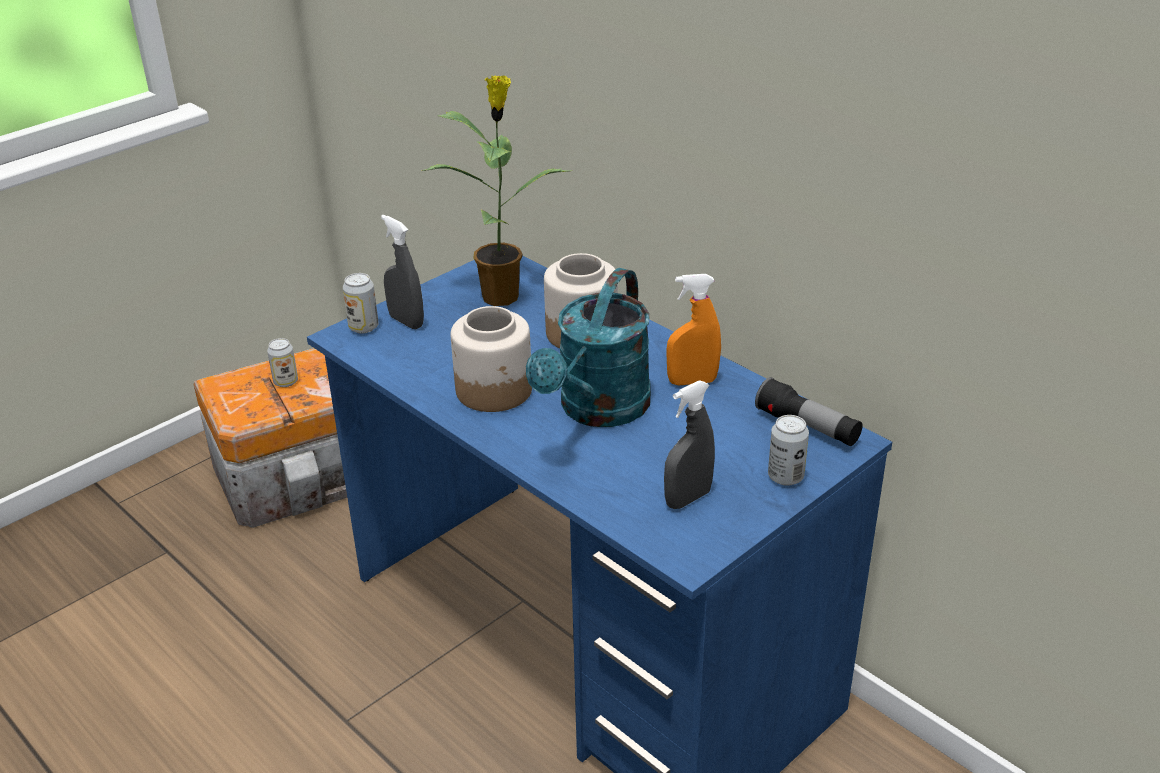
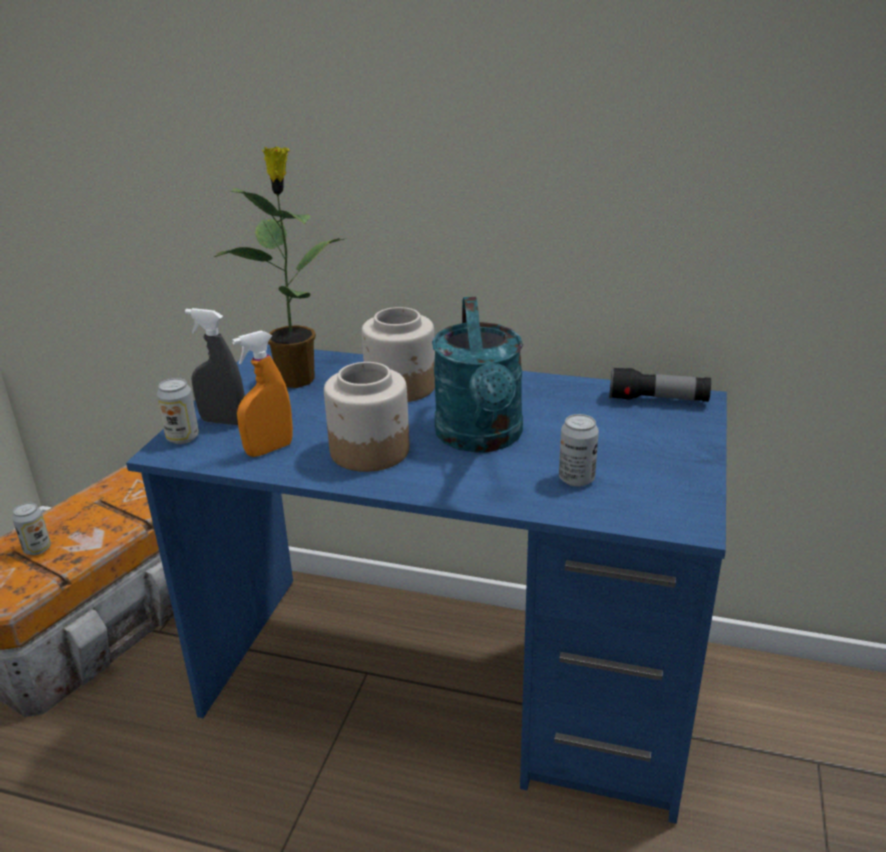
camera: 30 degrees left, 5 degrees down
grey spray bottle [664,380,715,509] -> none
orange spray bottle [666,274,721,385] -> orange spray bottle moved to [232,331,293,457]
can [768,415,809,486] -> can moved to [559,414,599,487]

